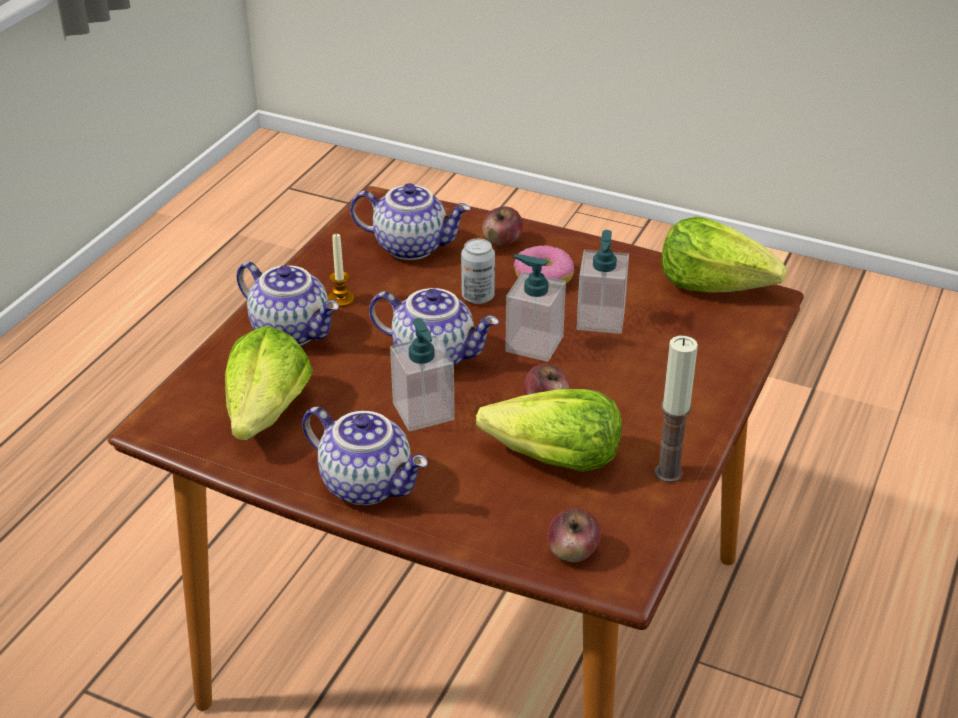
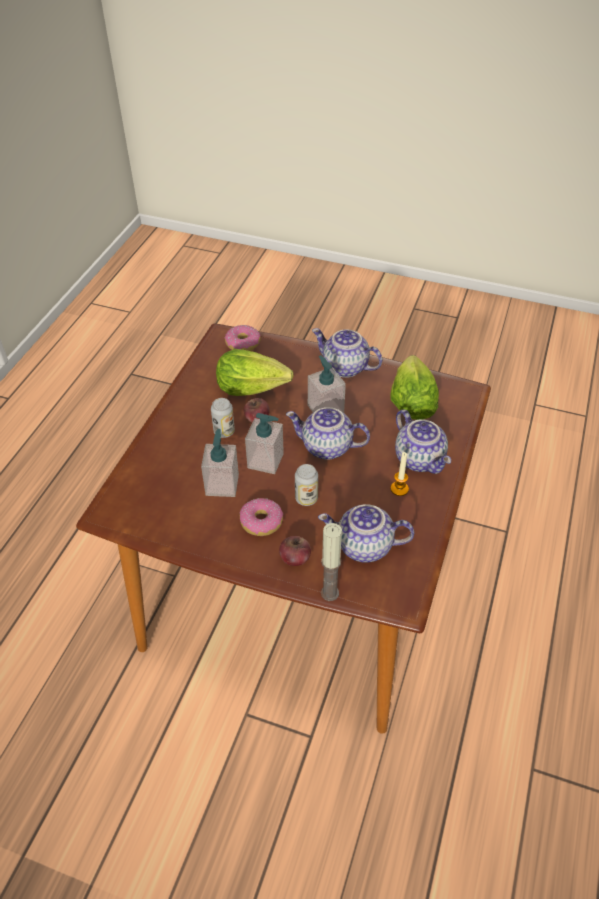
camera: 175 degrees right, 10 degrees up
teapot [236,262,339,346] -> teapot turned 150 degrees counterclockwise [395,409,451,474]
apple [547,508,601,562] -> donut [225,325,260,351]
candle [655,336,698,483] -> candle moved to [321,523,342,601]
lettuce [661,217,787,293] -> none
none -> can [211,398,235,438]

